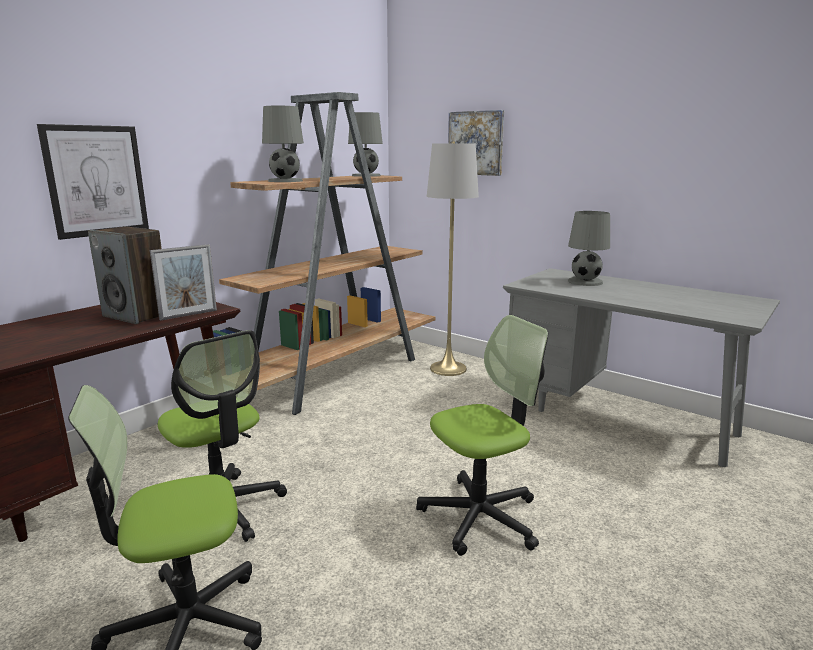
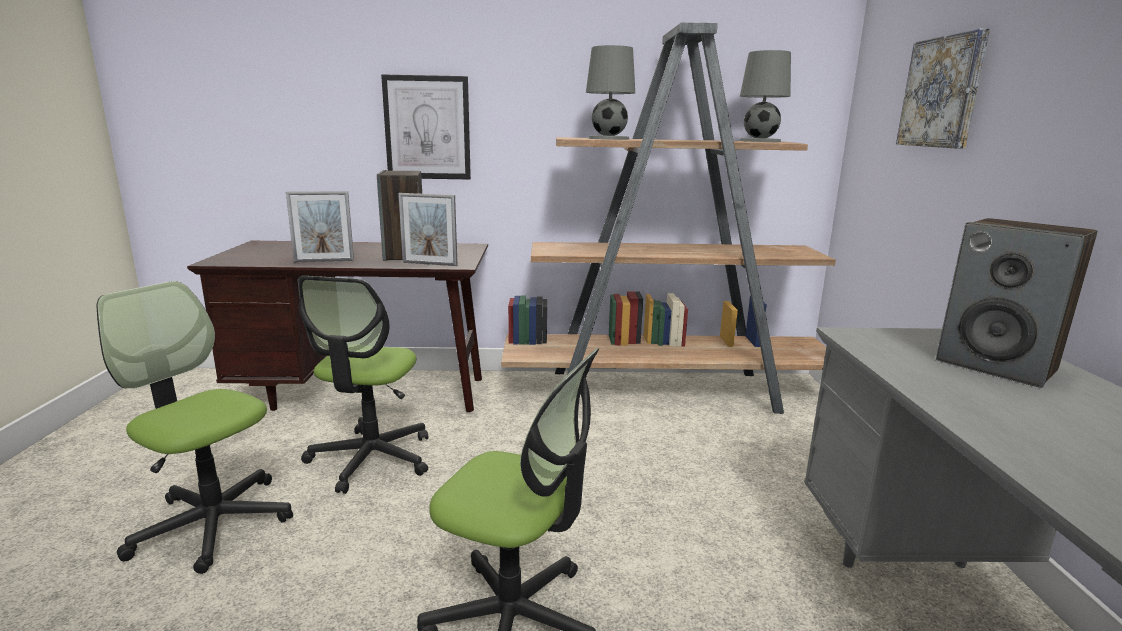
camera: 50 degrees right, 0 degrees up
grey floor lamp [427,142,479,376] -> none
grey table lamp [568,211,610,286] -> speaker [936,218,1097,388]
none -> picture frame [286,191,354,262]

